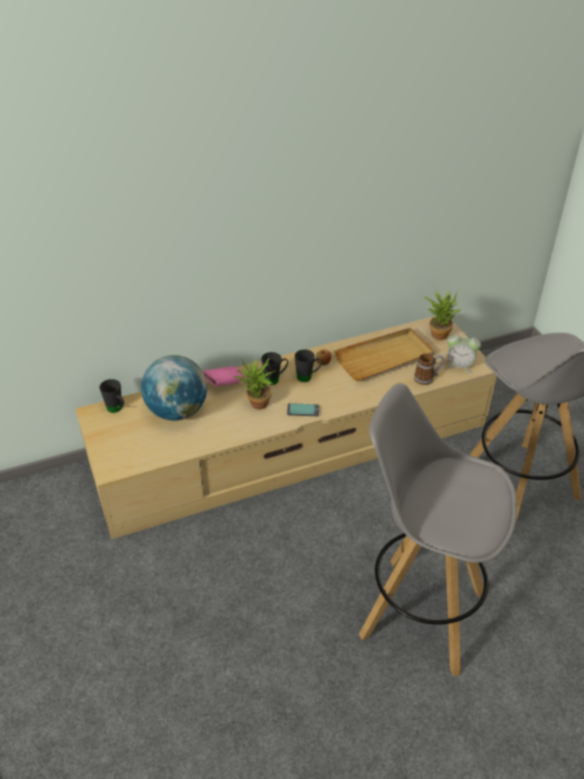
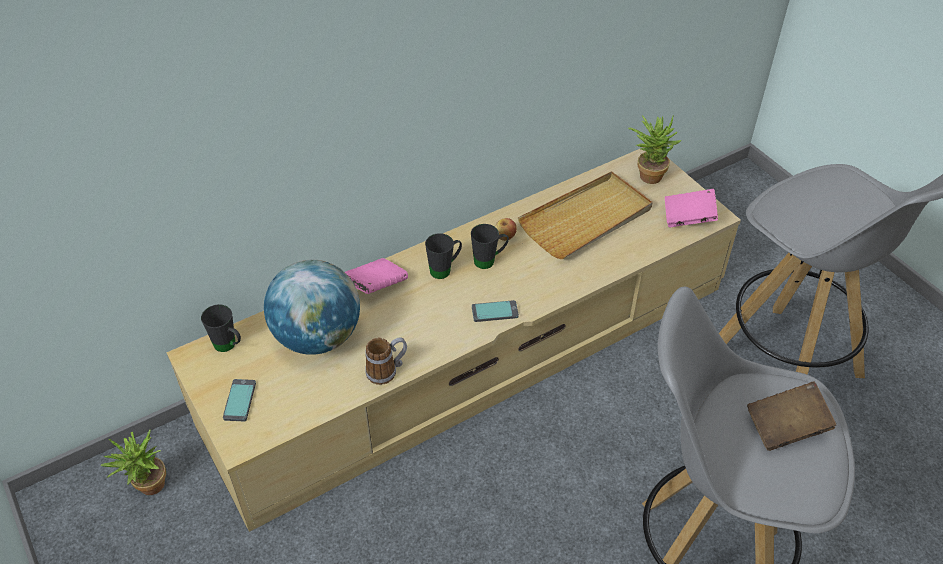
camera: 10 degrees left, 5 degrees up
potted plant [234,358,275,409] -> potted plant moved to [101,429,166,495]
mug [414,353,444,385] -> mug moved to [365,338,407,385]
alarm clock [445,332,481,373] -> pink book [665,189,718,227]
none -> phone [223,379,256,422]
none -> brown book [747,381,836,451]

